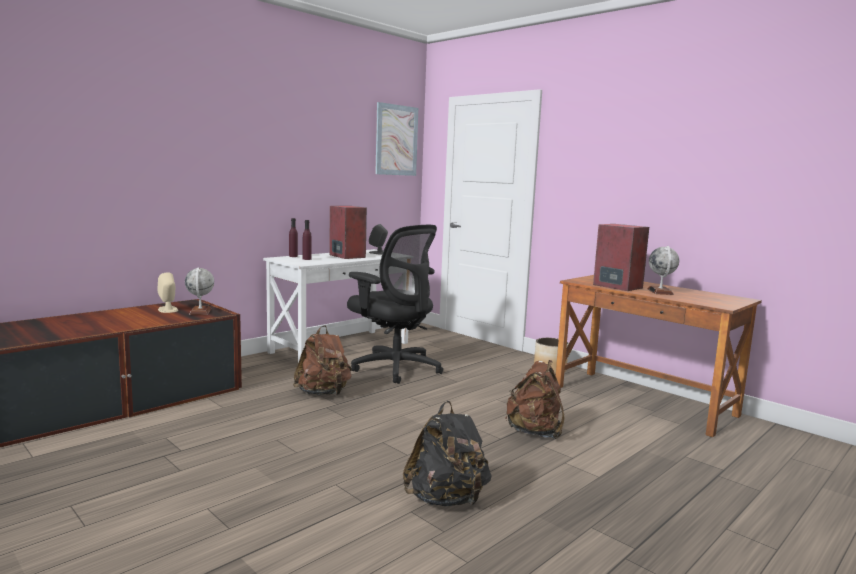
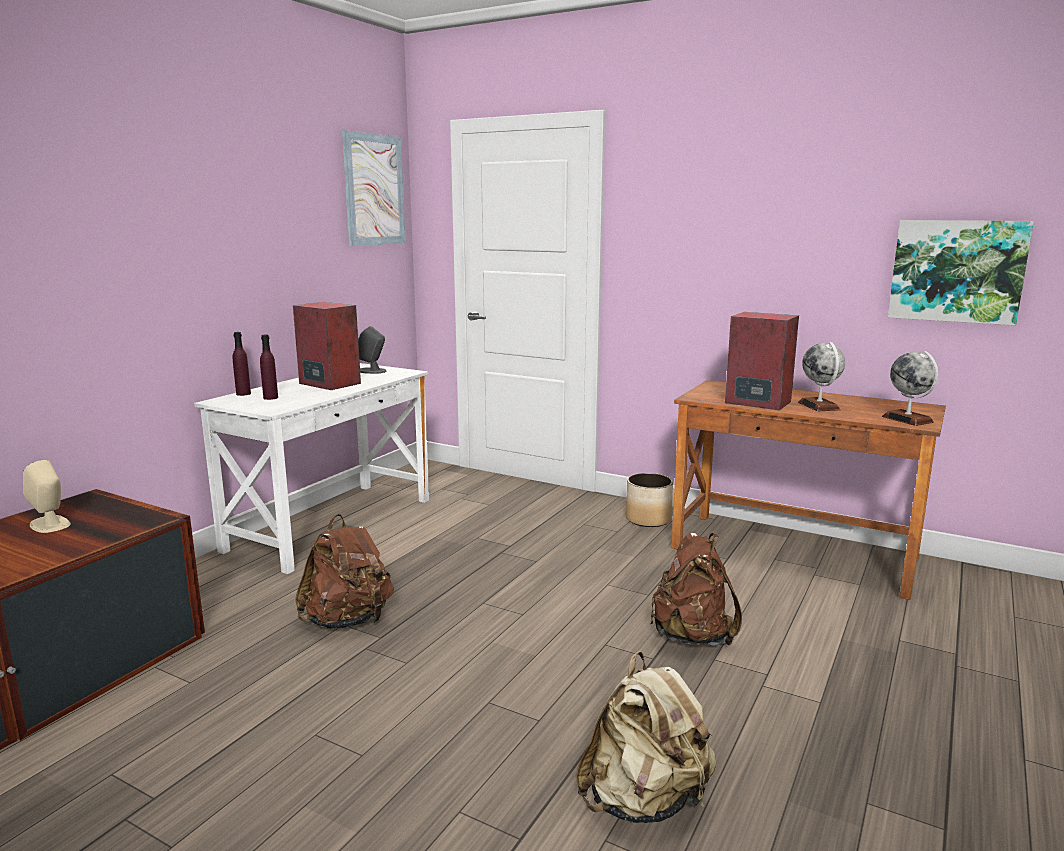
camera: 15 degrees left, 5 degrees up
globe [185,267,214,315] -> globe moved to [882,351,938,426]
black office chair [347,225,443,384] -> none
black backpack [403,401,492,507] -> beige backpack [575,651,716,823]
none -> picture [888,220,1034,325]

